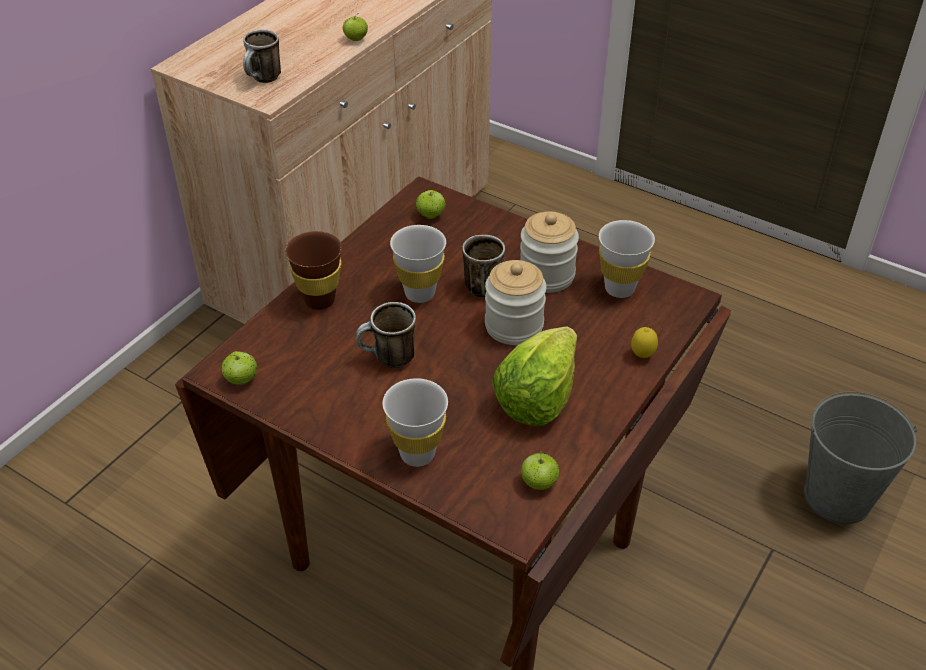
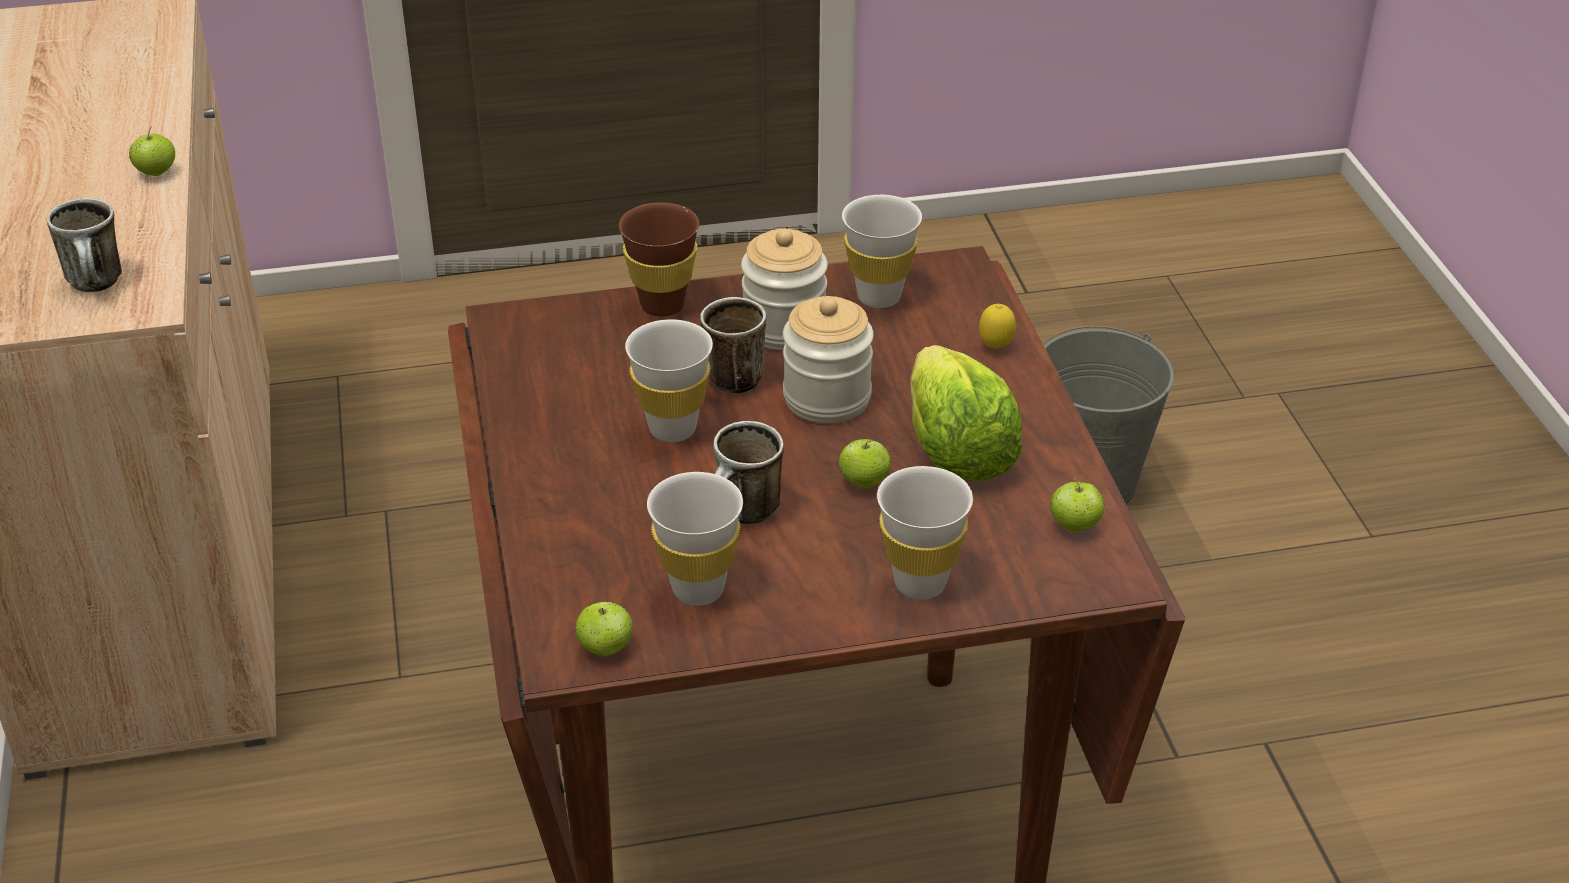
camera: 45 degrees left, 5 degrees down
brown cup [285,231,342,310] -> brown cup moved to [619,202,699,317]
apple [416,190,446,219] -> apple moved to [839,439,891,488]
none -> white cup [647,472,743,606]

